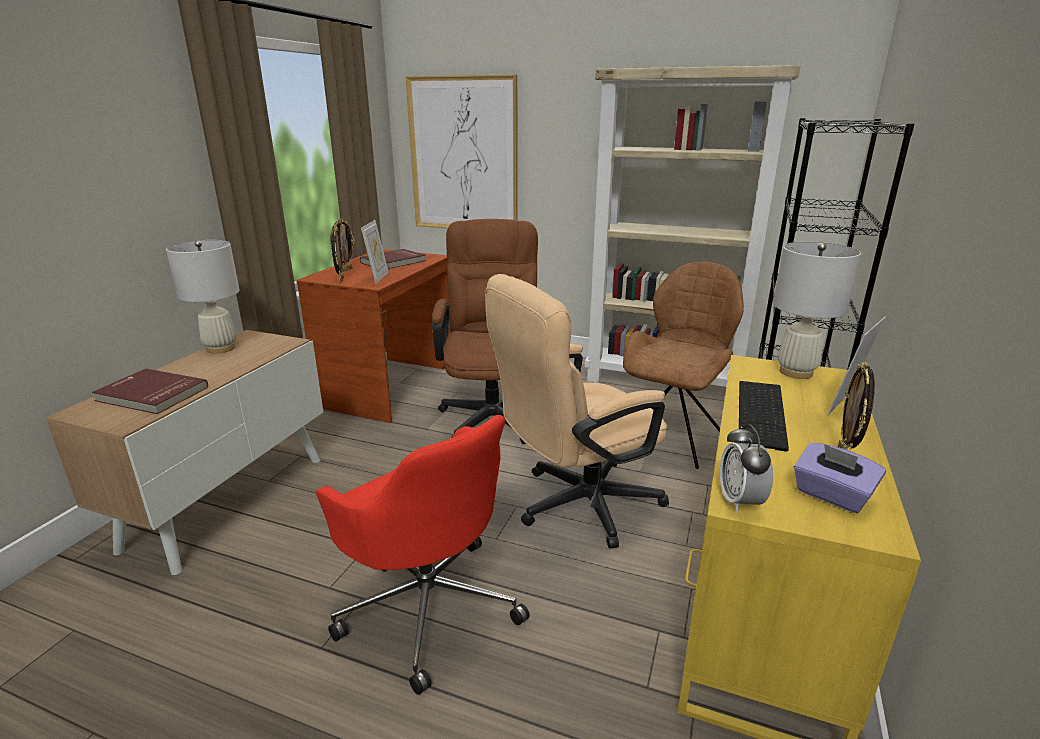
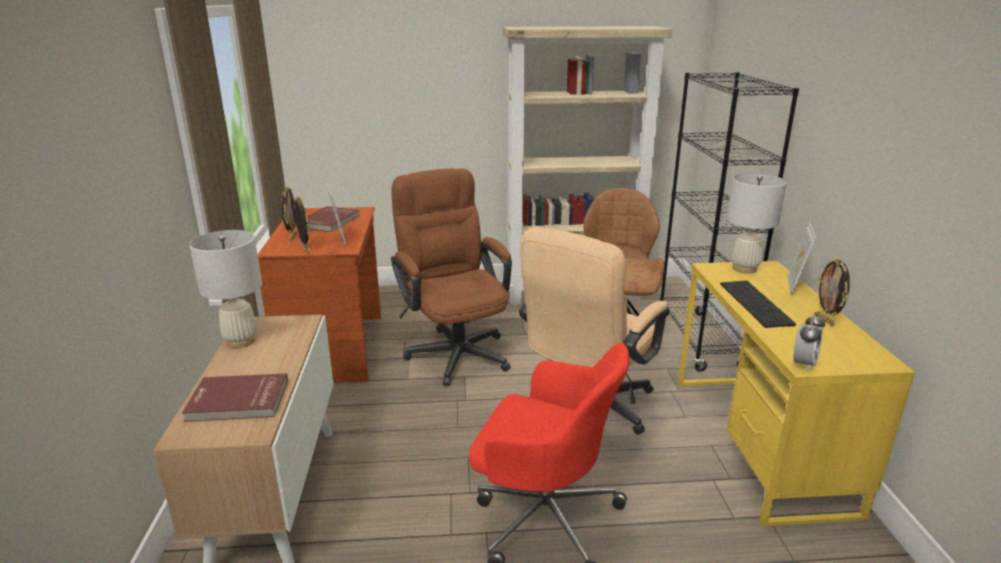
camera: 25 degrees left, 0 degrees up
picture [405,74,518,229] -> none
alarm clock [720,424,773,512] -> alarm clock turned 120 degrees counterclockwise [794,312,825,371]
purple tissue box [794,443,886,513] -> none

